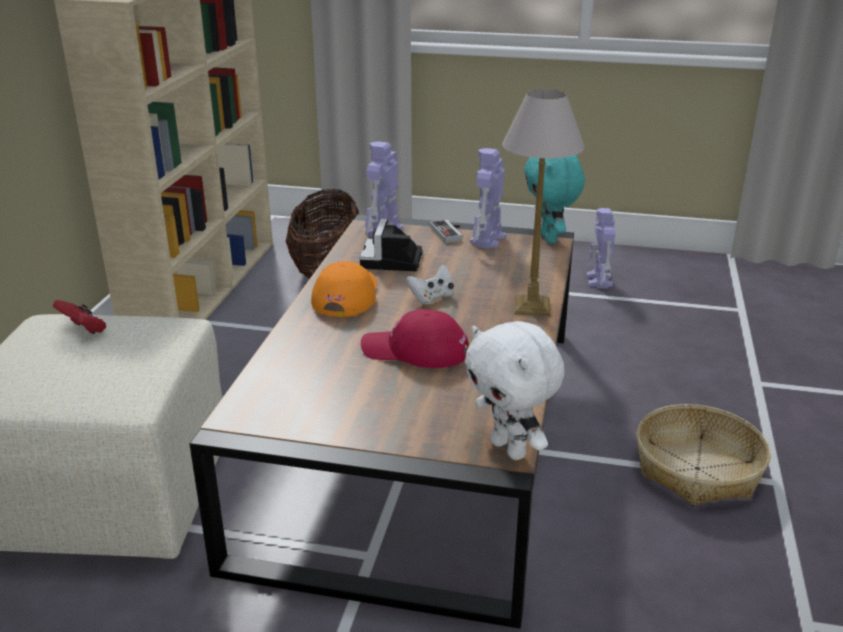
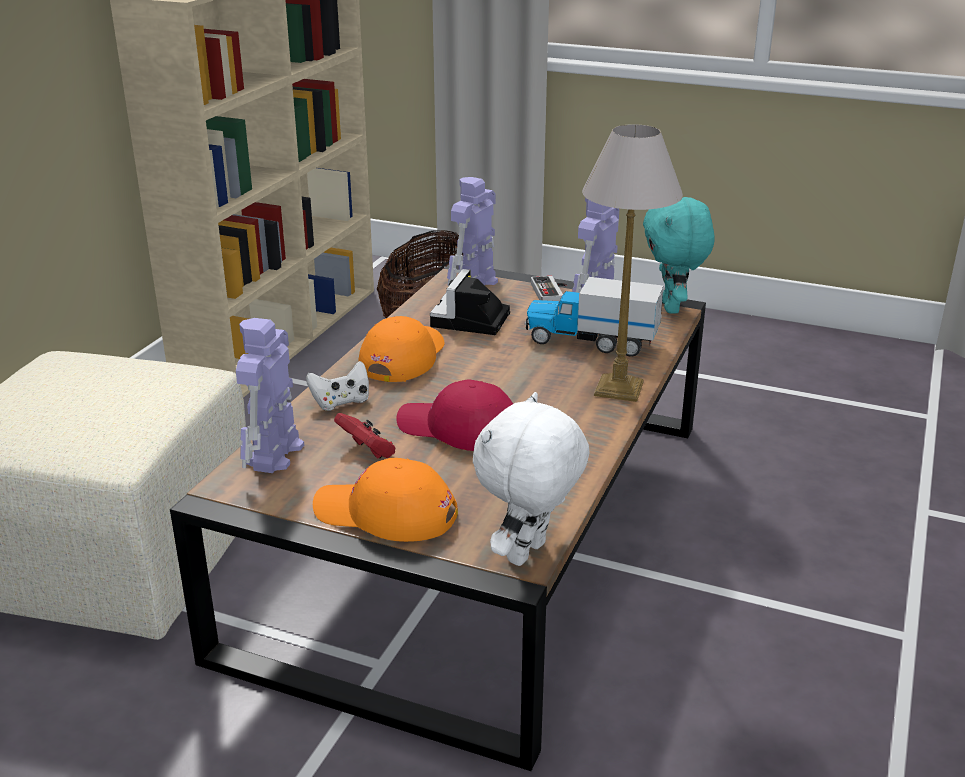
camera: 10 degrees right, 0 degrees up
red game controller [53,300,106,334] -> red game controller moved to [334,413,395,459]
white game controller [406,265,454,305] -> white game controller moved to [306,361,369,411]
white plush toy [465,321,565,460] -> white plush toy turned 60 degrees clockwise [473,392,590,566]
toy robot [587,208,616,289] -> toy robot moved to [236,318,304,473]
basket [636,404,771,506] -> none
none -> orange cap [313,458,458,542]
none -> toy truck [525,277,664,357]

